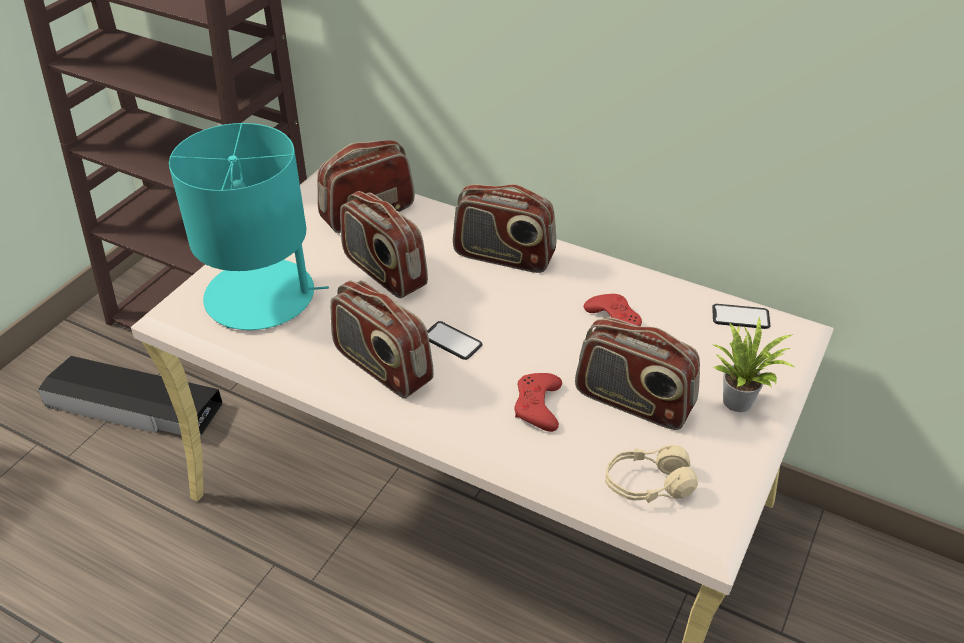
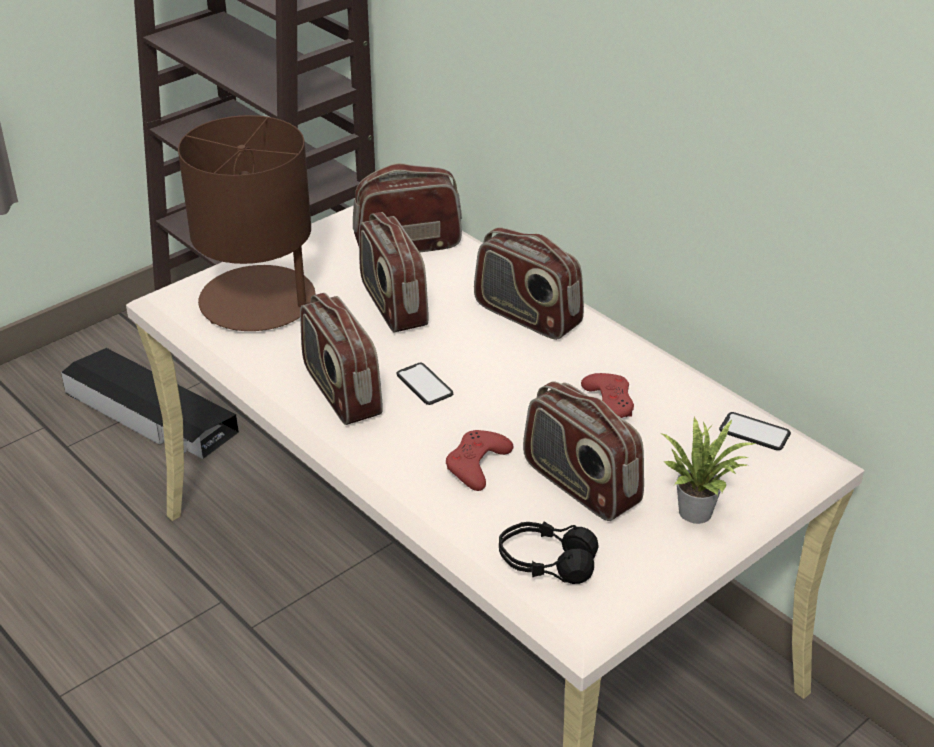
camera: 20 degrees right, 5 degrees down
turquoise table lamp [169,123,329,330] -> brown table lamp [178,115,315,331]
beige headphones [605,445,698,503] -> black headphones [499,521,599,584]

